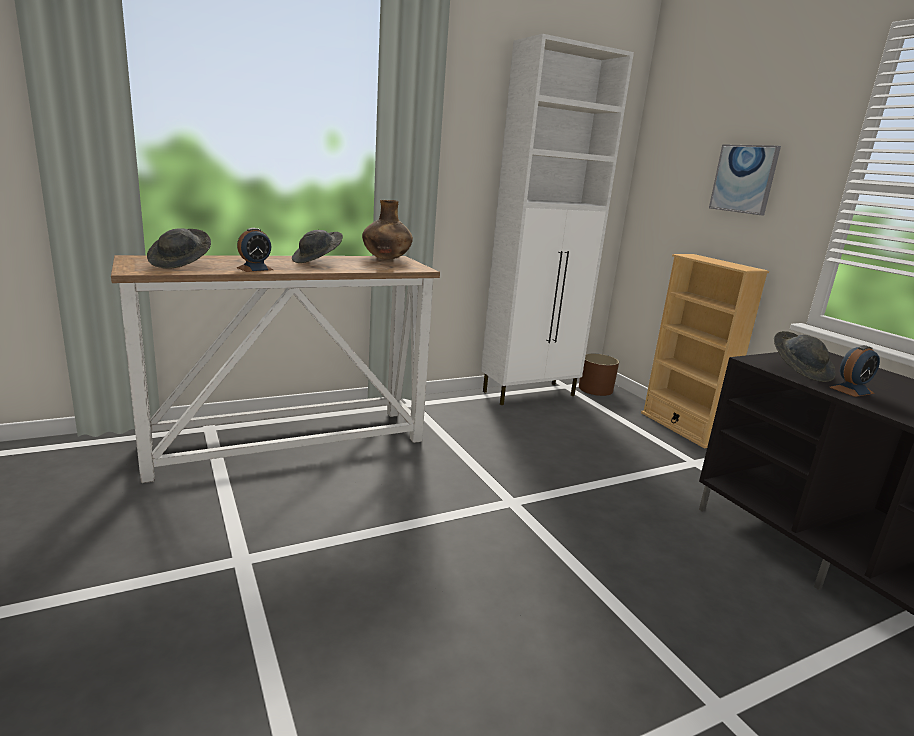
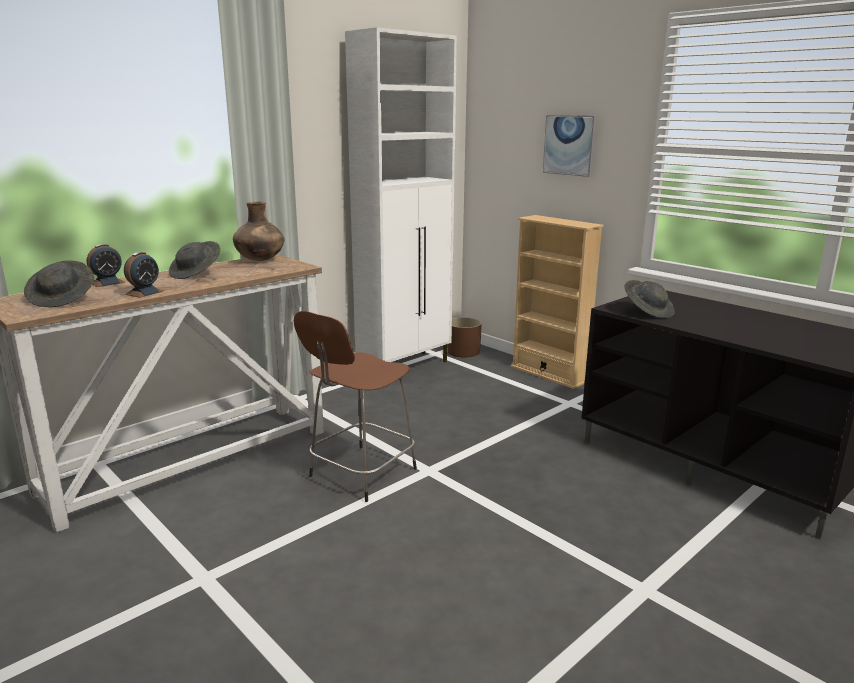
camera: 15 degrees left, 0 degrees up
alarm clock [829,345,880,397] -> alarm clock moved to [87,244,125,287]
none -> brown stool [294,311,417,502]

